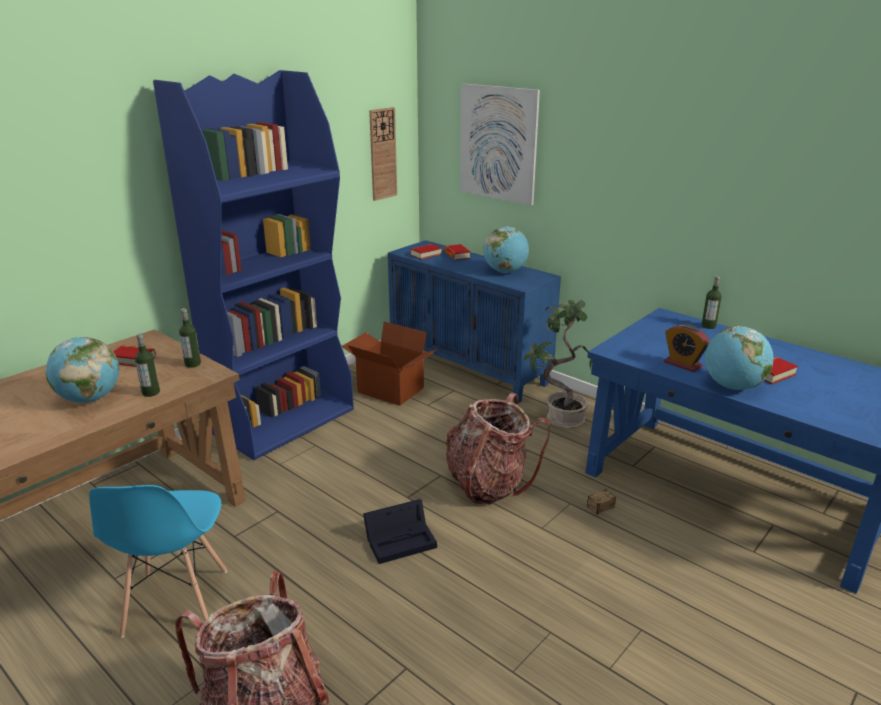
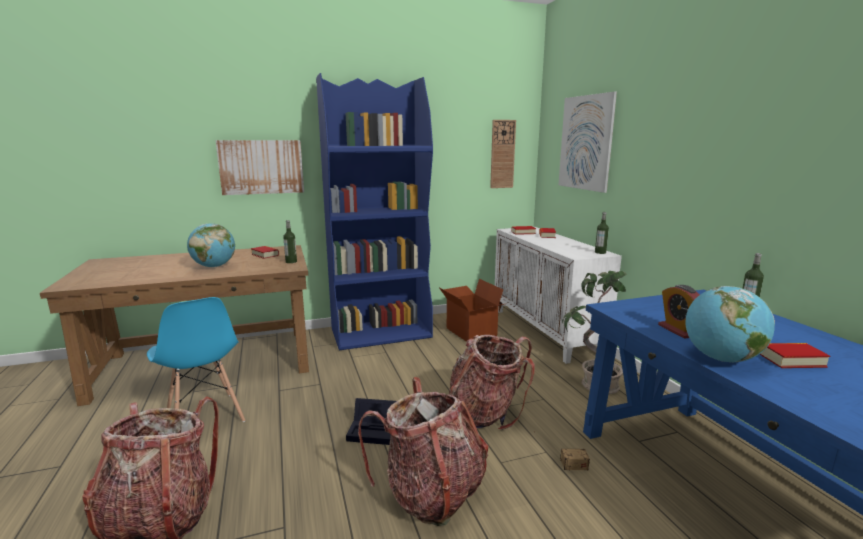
camera: 30 degrees right, 10 degrees down
blue chair [89,485,227,638] -> blue chair turned 60 degrees counterclockwise [147,297,245,422]
bottle [135,333,160,397] -> bottle moved to [595,212,609,254]
blue cabinet [388,240,561,403] -> white cabinet [495,227,622,364]
globe [484,226,529,273] -> none
none -> picture [216,140,304,195]
none -> backpack [358,377,489,526]

